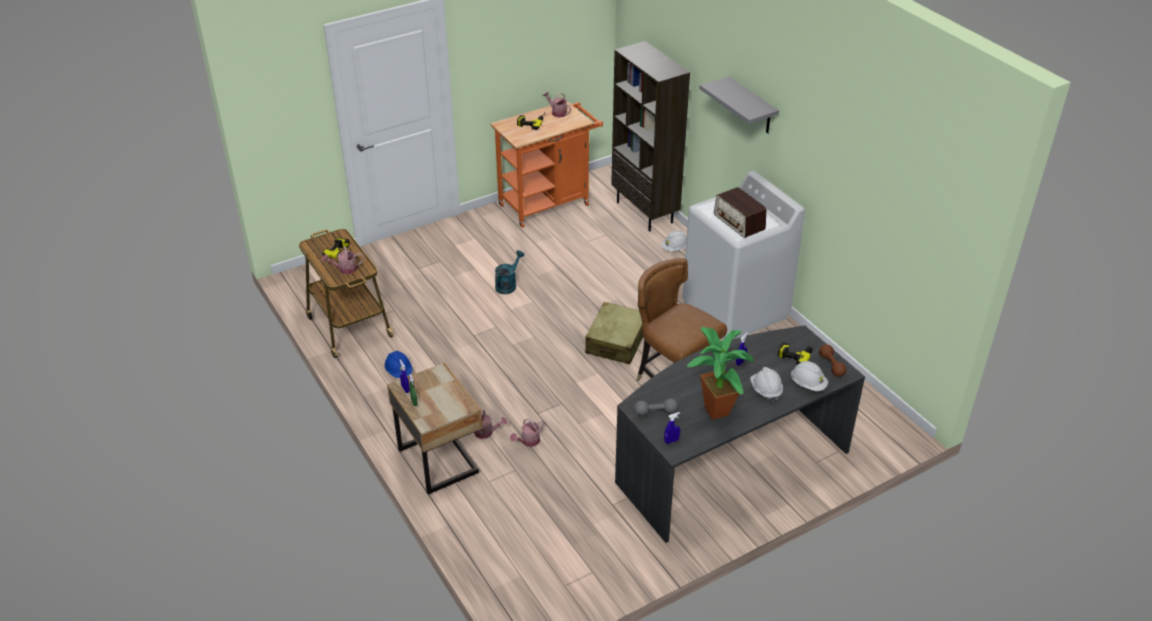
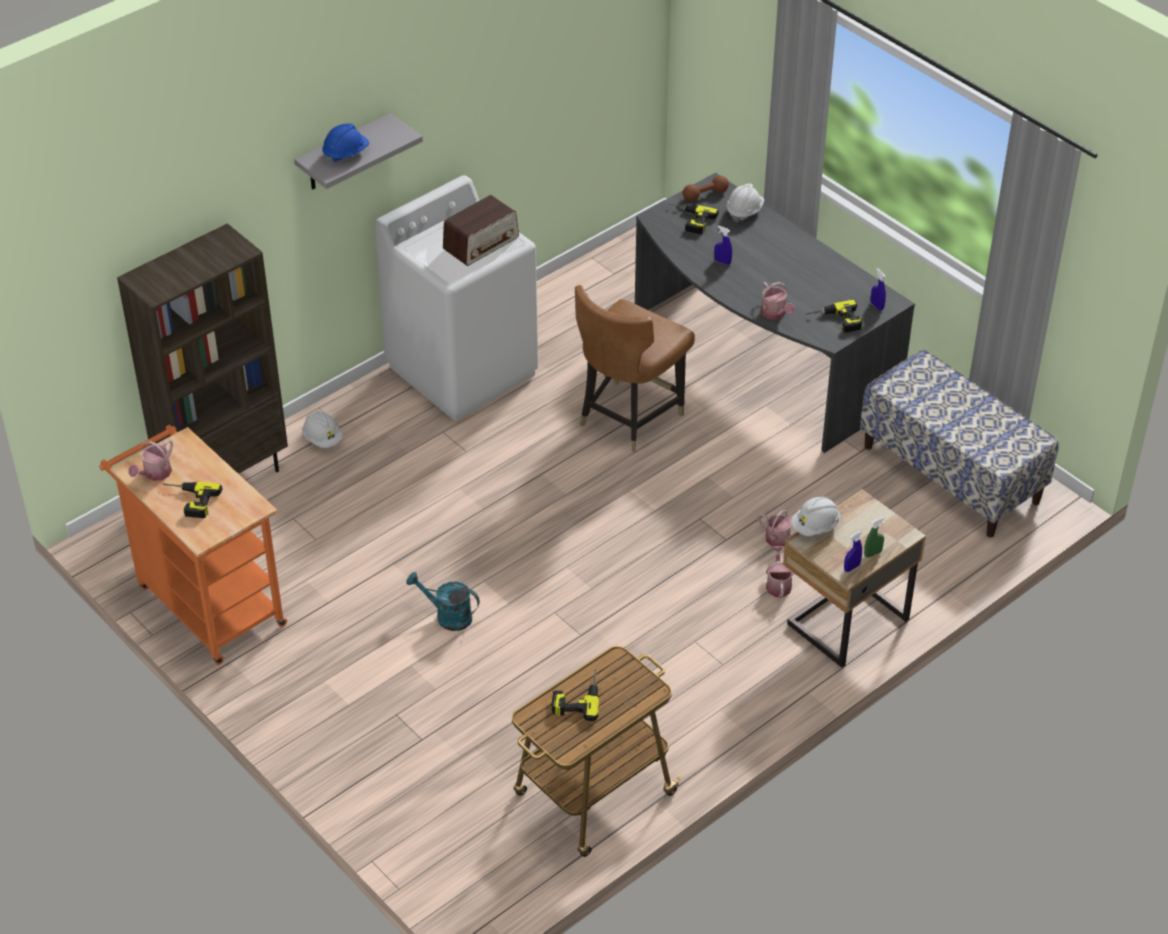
camera: 100 degrees left, 5 degrees up
watering can [322,246,364,274] -> watering can moved to [761,282,795,320]
blue hard hat [385,351,413,378] -> blue hard hat moved to [322,123,369,164]
beige suitcase [585,302,643,364] -> none
grey dumbbell [634,399,678,416] -> power drill [805,300,862,333]
potted plant [687,327,755,420] -> none
white hard hat [750,367,783,402] -> white hard hat moved to [791,497,841,536]
none -> bench [860,350,1059,537]

